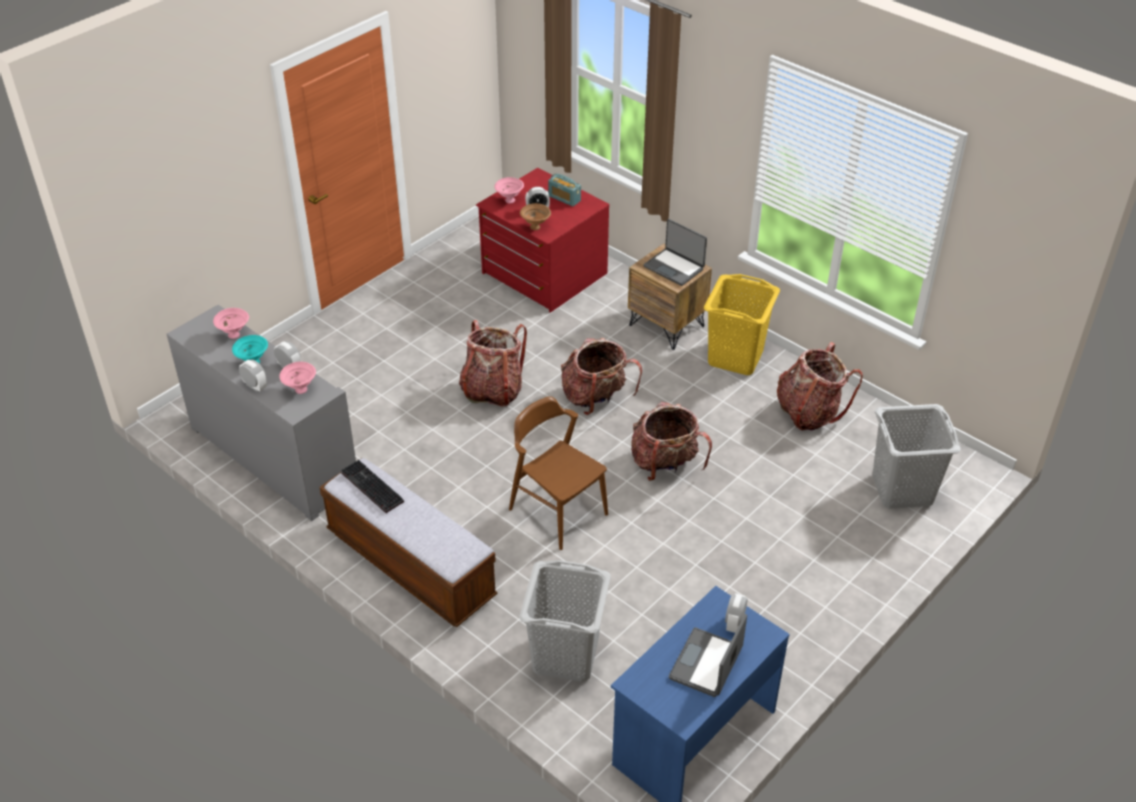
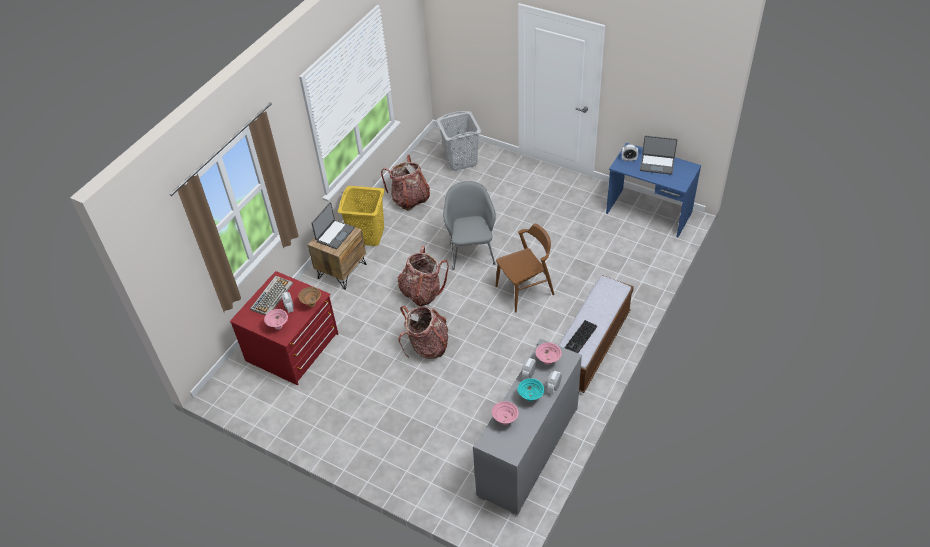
camera: 100 degrees left, 5 degrees up
brown chair [509,396,608,550] -> brown chair turned 150 degrees counterclockwise [496,224,554,312]
grey laundry basket [519,560,611,682] -> none
radio [548,174,581,206] -> keyboard [250,276,293,315]
backpack [631,402,712,481] -> grey armchair [443,181,496,270]

